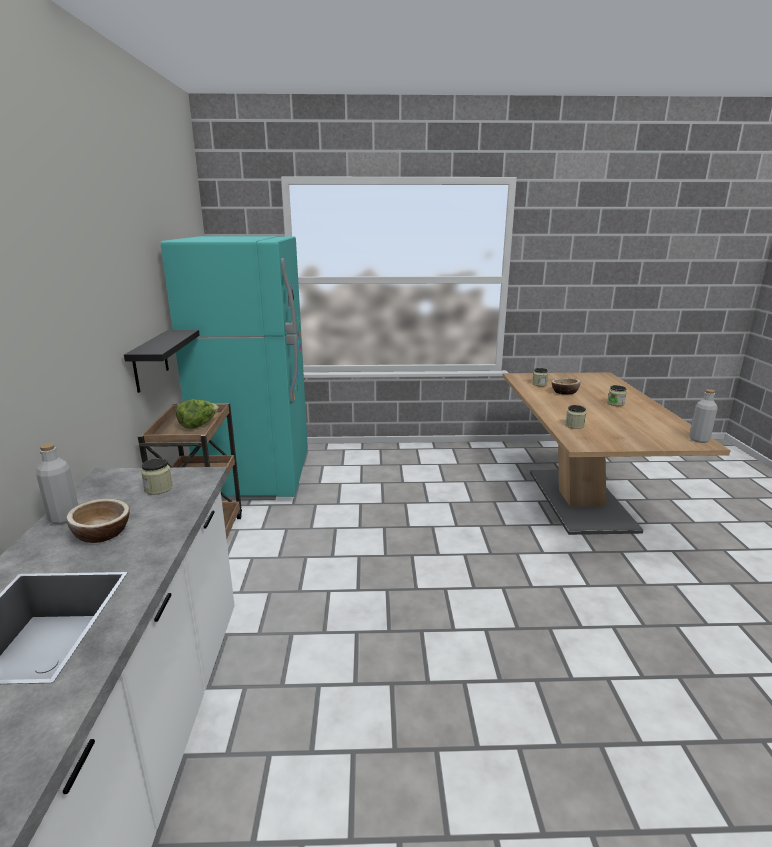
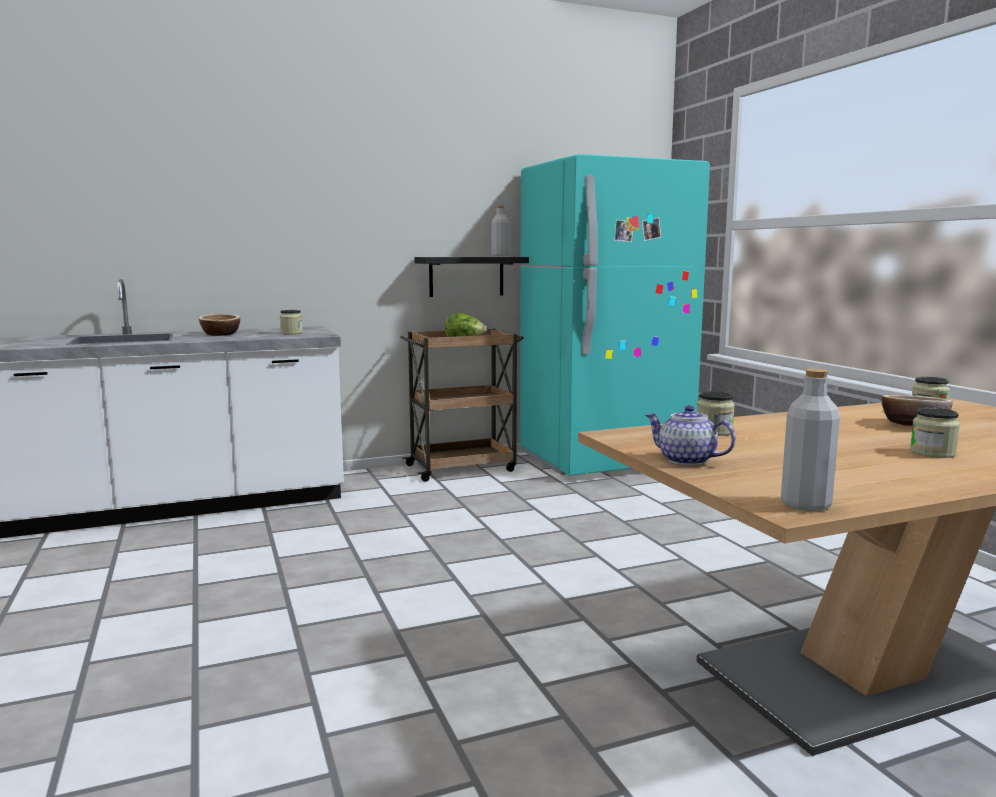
camera: 70 degrees right, 10 degrees down
grey bottle [36,443,78,524] -> grey bottle moved to [492,206,509,257]
none -> teapot [646,405,736,466]

